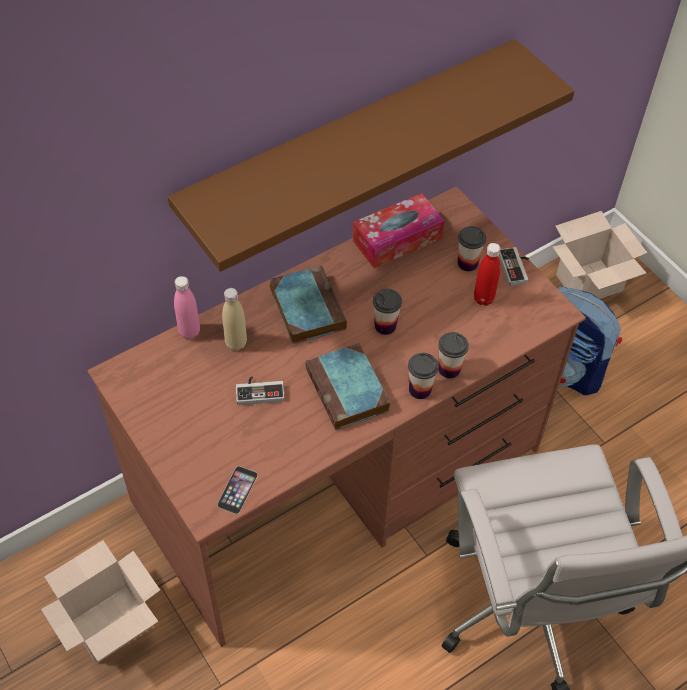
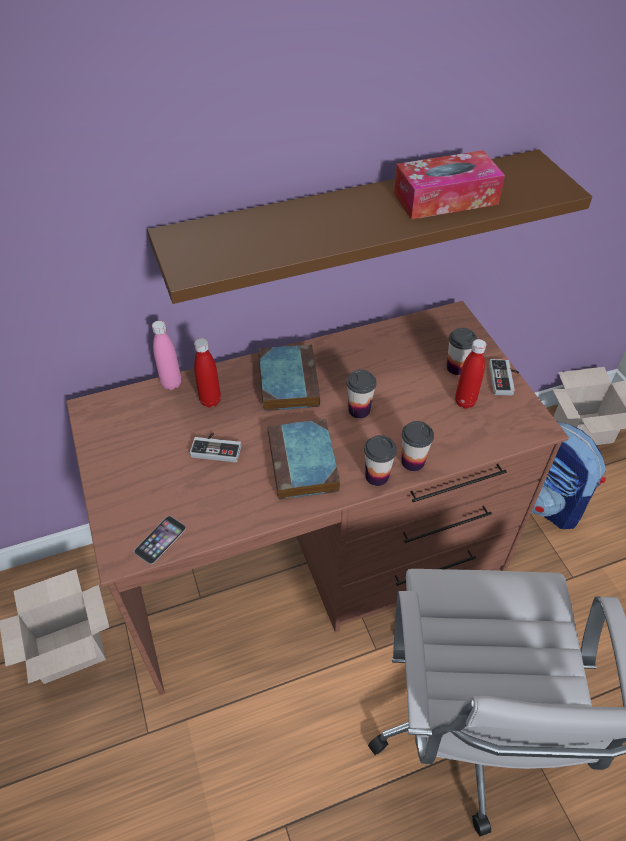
camera: 15 degrees right, 5 degrees down
beige bottle [222,288,247,351] -> red bottle [194,338,221,408]
tissue box [353,193,445,268] -> tissue box moved to [394,150,505,220]

